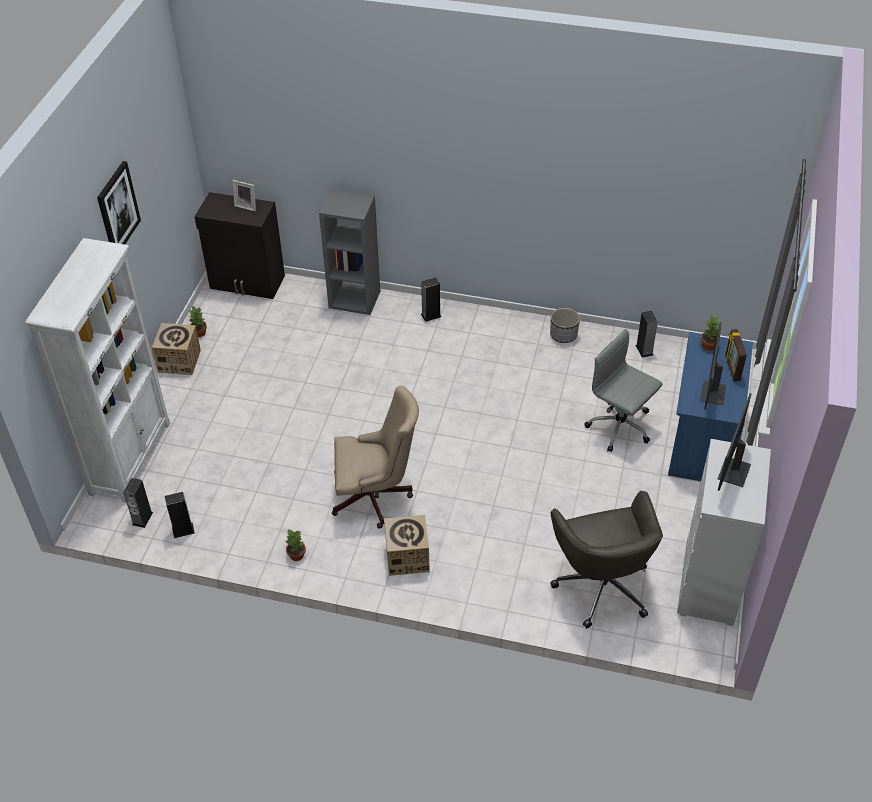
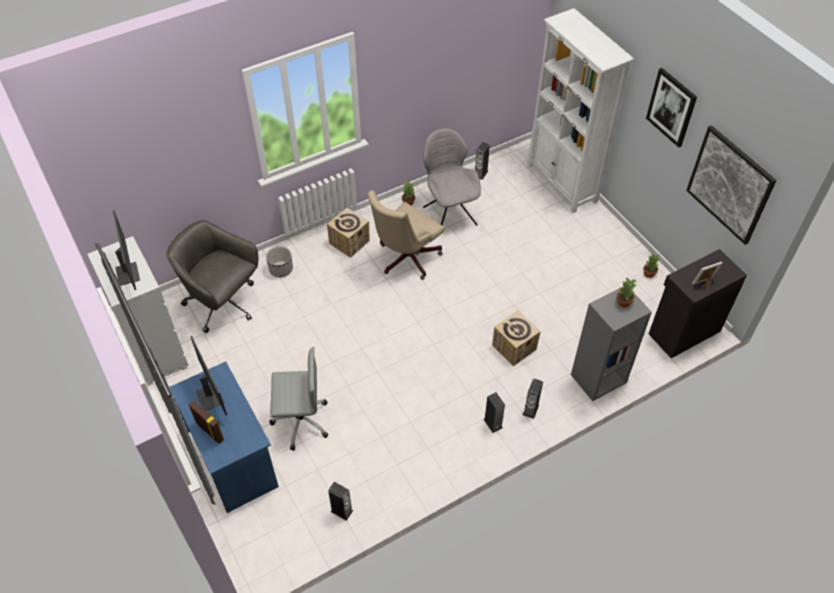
camera: 135 degrees right, 5 degrees up
speaker [123,478,153,528] -> speaker moved to [483,392,505,433]
cardboard box [152,323,201,375] -> cardboard box moved to [492,311,541,366]
planter [550,308,580,343] -> planter moved to [266,246,293,277]
potted plant [701,316,721,351] -> potted plant moved to [616,278,636,308]
none -> grey chair [423,128,481,226]
none -> picture [686,125,777,245]

